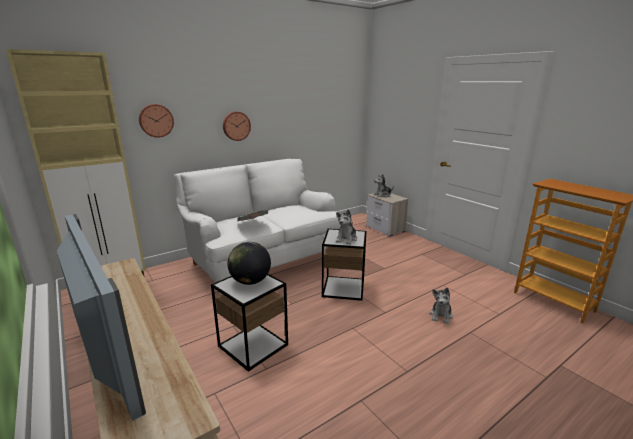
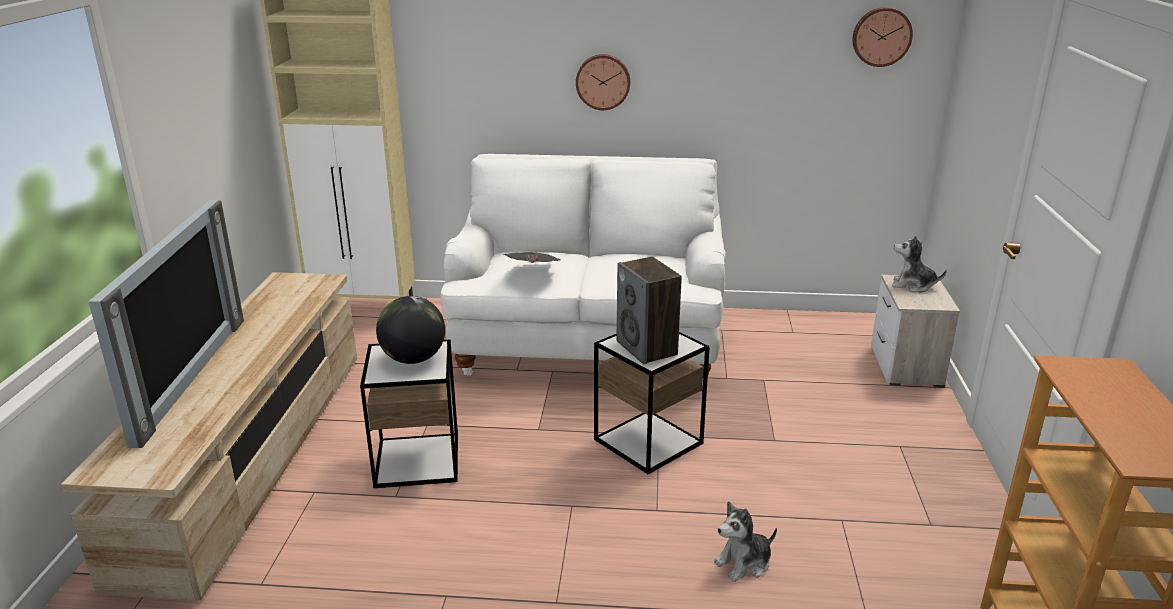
camera: 40 degrees right, 5 degrees up
wall clock [139,104,174,138] -> wall clock moved to [852,7,913,67]
plush toy [336,209,357,244] -> speaker [617,257,682,364]

